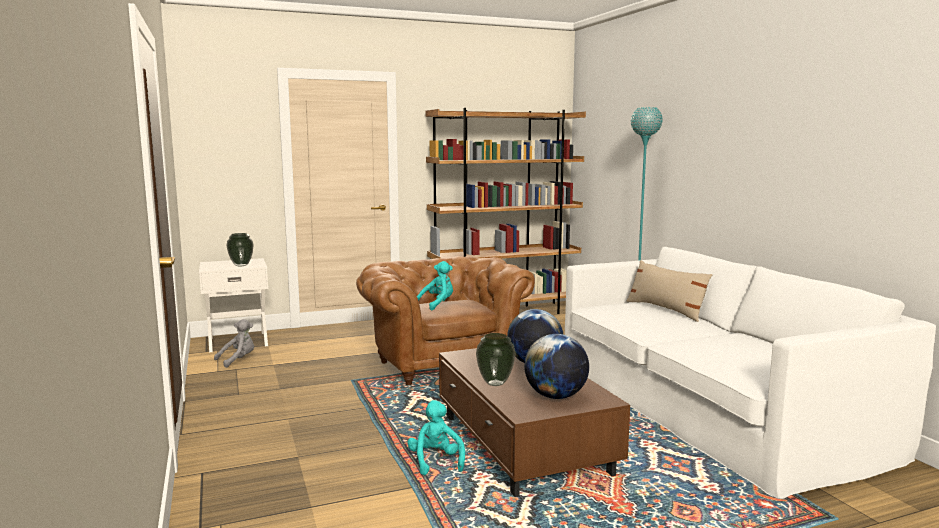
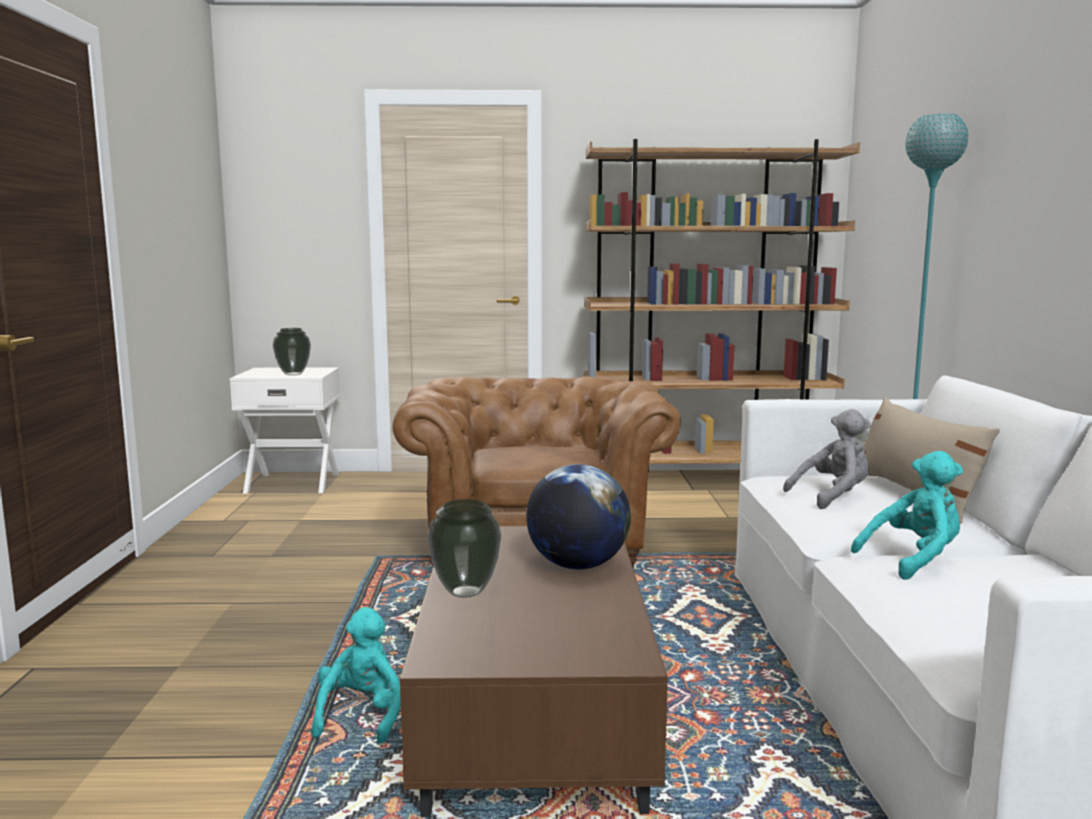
camera: 20 degrees right, 0 degrees up
grey plush toy [214,319,254,368] -> grey plush toy moved to [783,409,871,509]
turquoise plush toy [417,261,453,311] -> turquoise plush toy moved to [851,451,963,580]
globe [524,334,589,399] -> none

